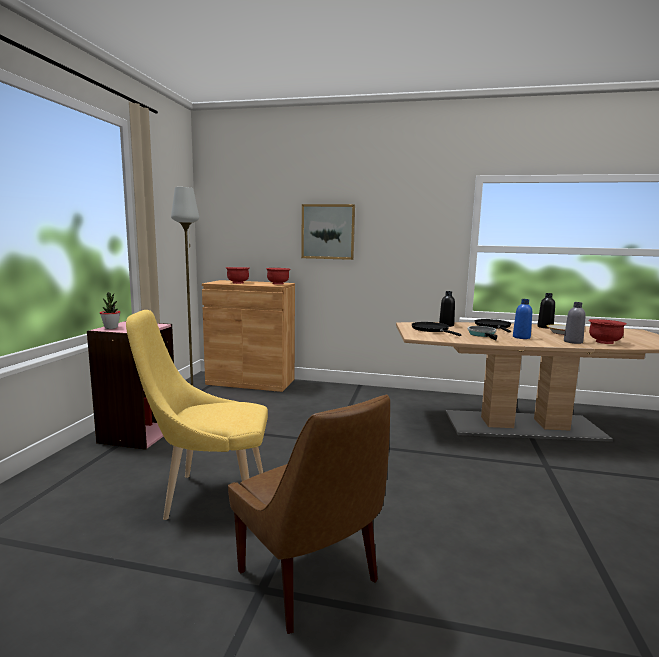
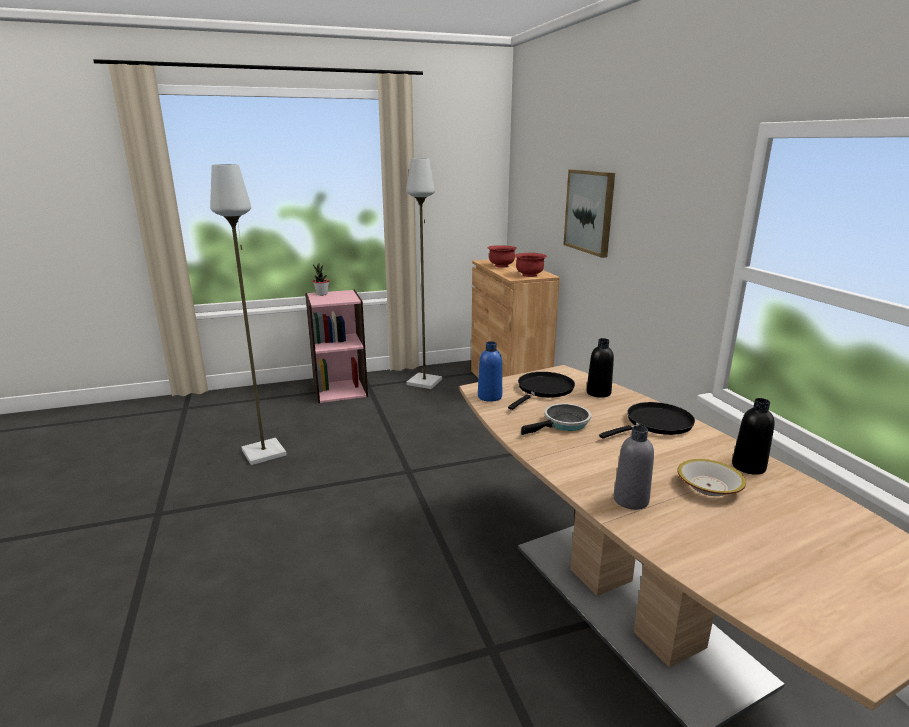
camera: 60 degrees right, 10 degrees up
yellow chair [126,310,268,520] -> grey floor lamp [210,164,287,465]
brown chair [228,395,390,634] -> none
blue bottle [513,299,532,339] -> blue bottle moved to [478,341,502,402]
red bowl [588,319,627,344] -> none

